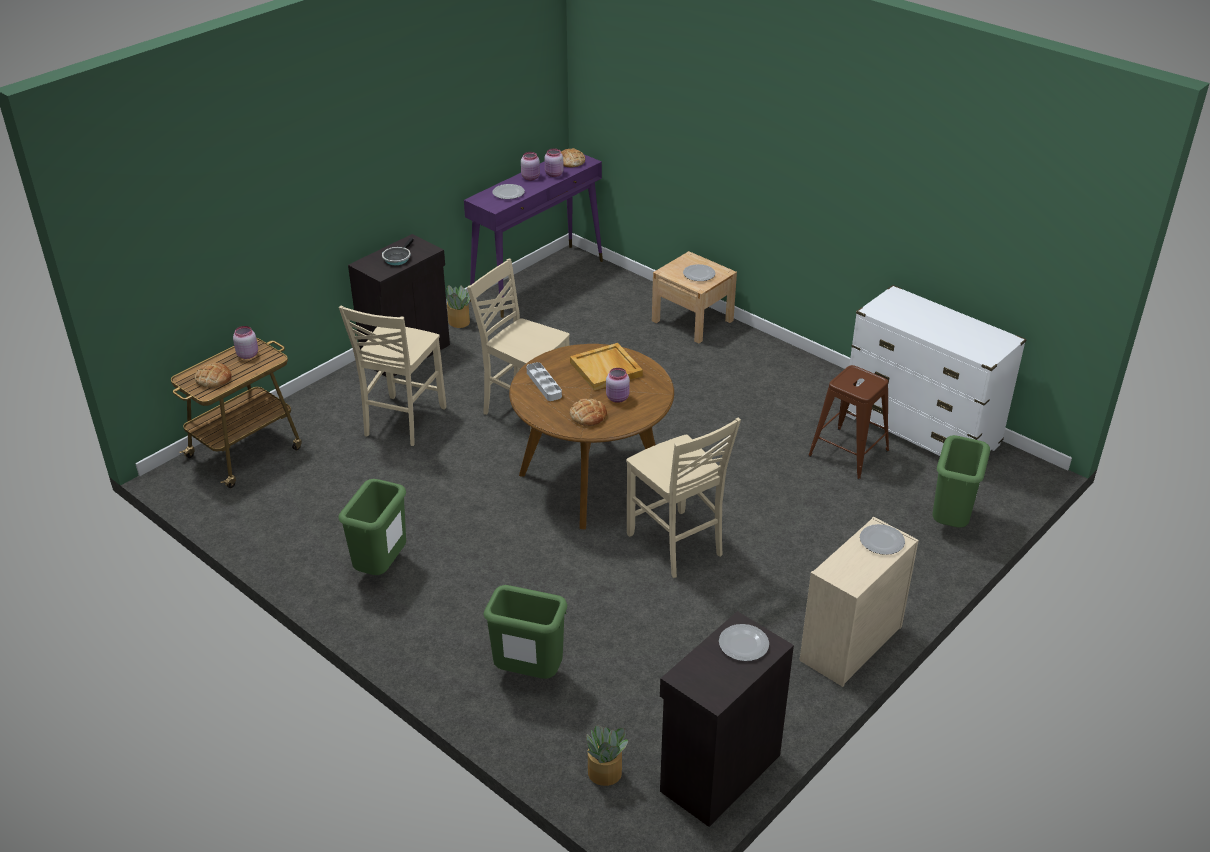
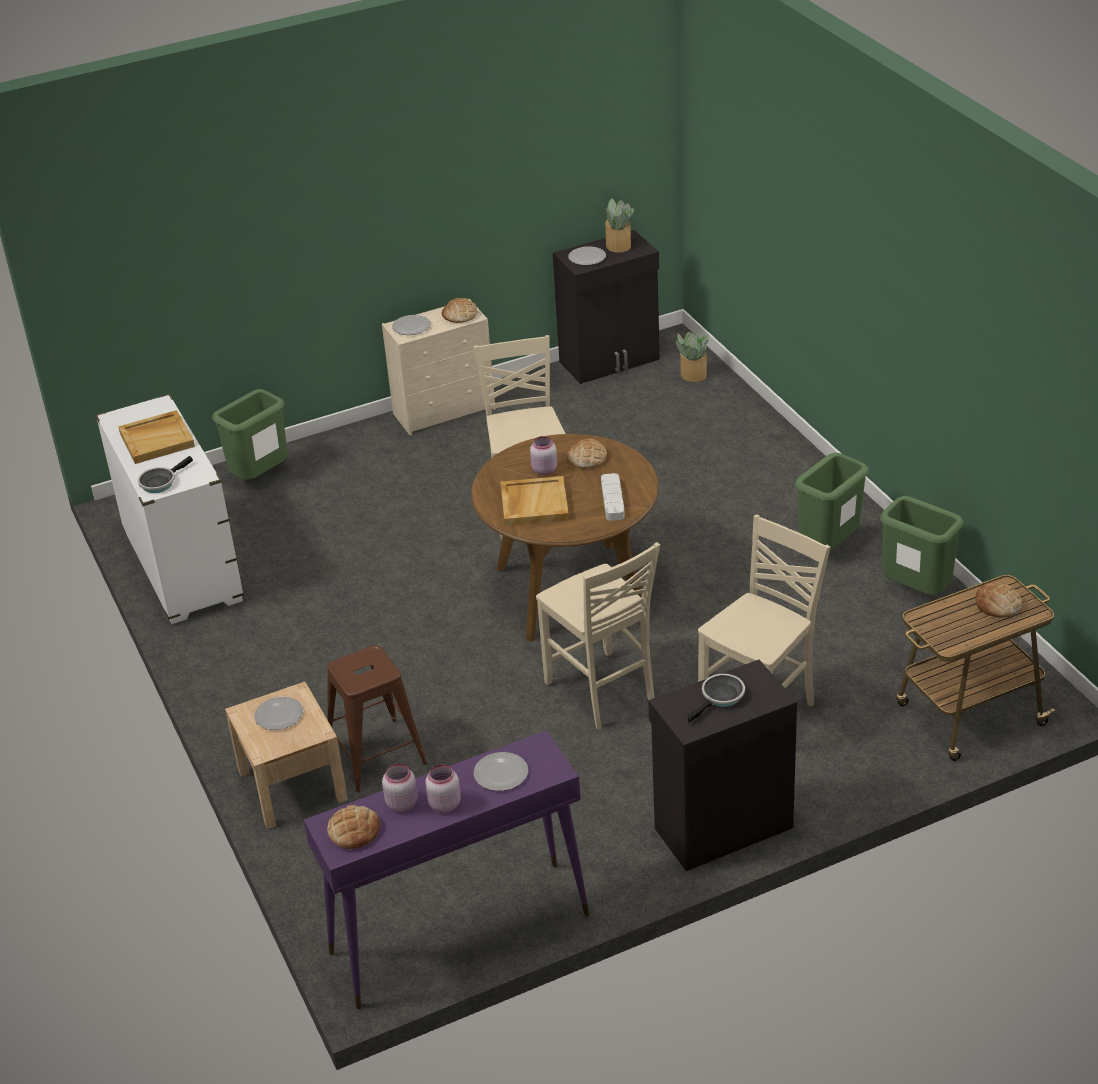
camera: 155 degrees left, 0 degrees up
pink jar [233,326,258,359] -> none
potted plant [446,285,470,328] -> potted plant moved to [605,198,634,253]
green trash can [483,585,567,679] -> green trash can moved to [880,496,964,595]
brown stool [808,365,889,479] -> brown stool moved to [327,645,427,792]
none -> beige tray [118,410,195,464]
none -> frying pan [138,456,193,493]
none -> bread [442,298,477,323]

